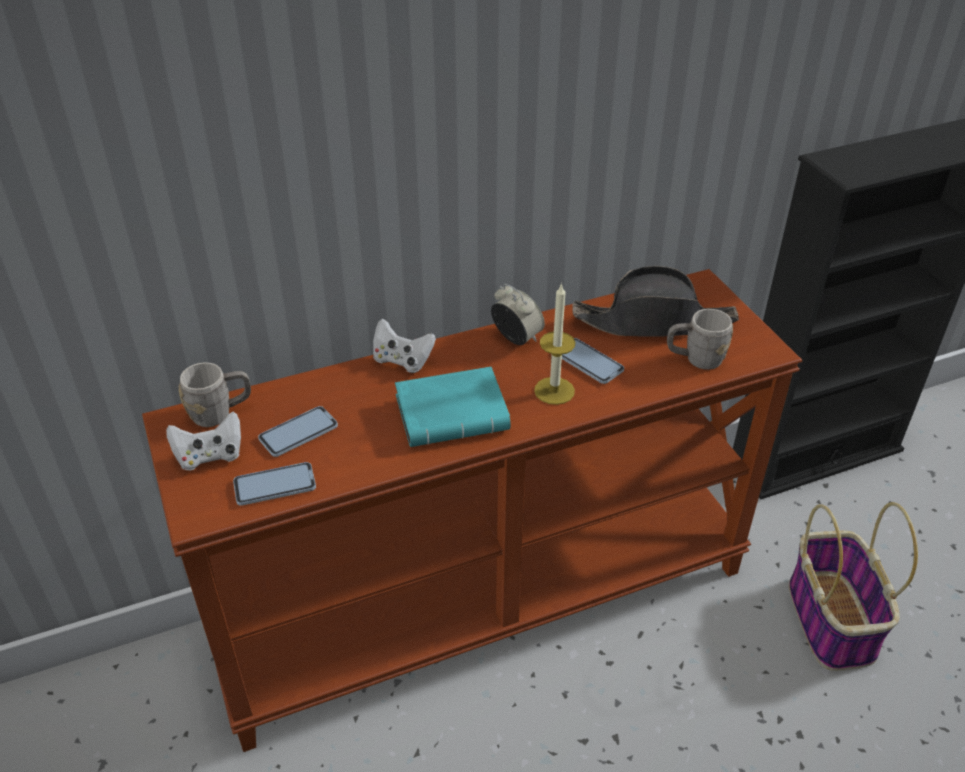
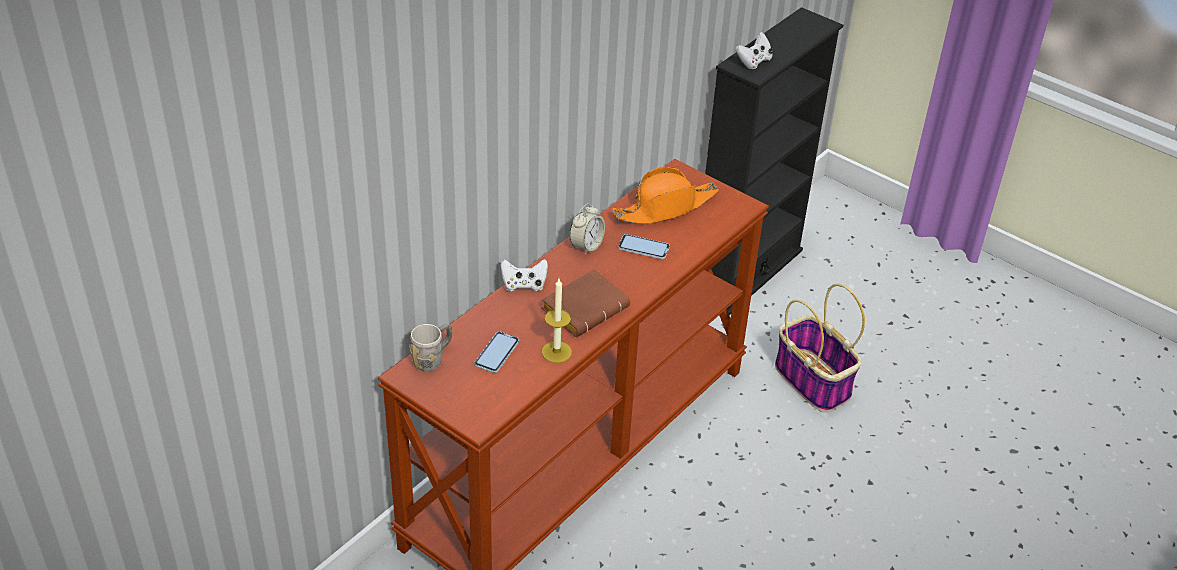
camera: 30 degrees left, 0 degrees up
white game controller [166,412,241,470] -> white game controller moved to [735,32,773,69]
phone [233,462,316,506] -> none
turquoise book [395,367,511,447] -> brown book [541,270,630,337]
alarm clock [491,284,545,345] -> alarm clock turned 105 degrees clockwise [569,203,605,255]
candle [534,283,575,405] -> candle moved to [542,279,572,363]
black hat [572,266,739,337] -> orange hat [612,167,719,224]
grey mug [667,309,733,370] -> none

